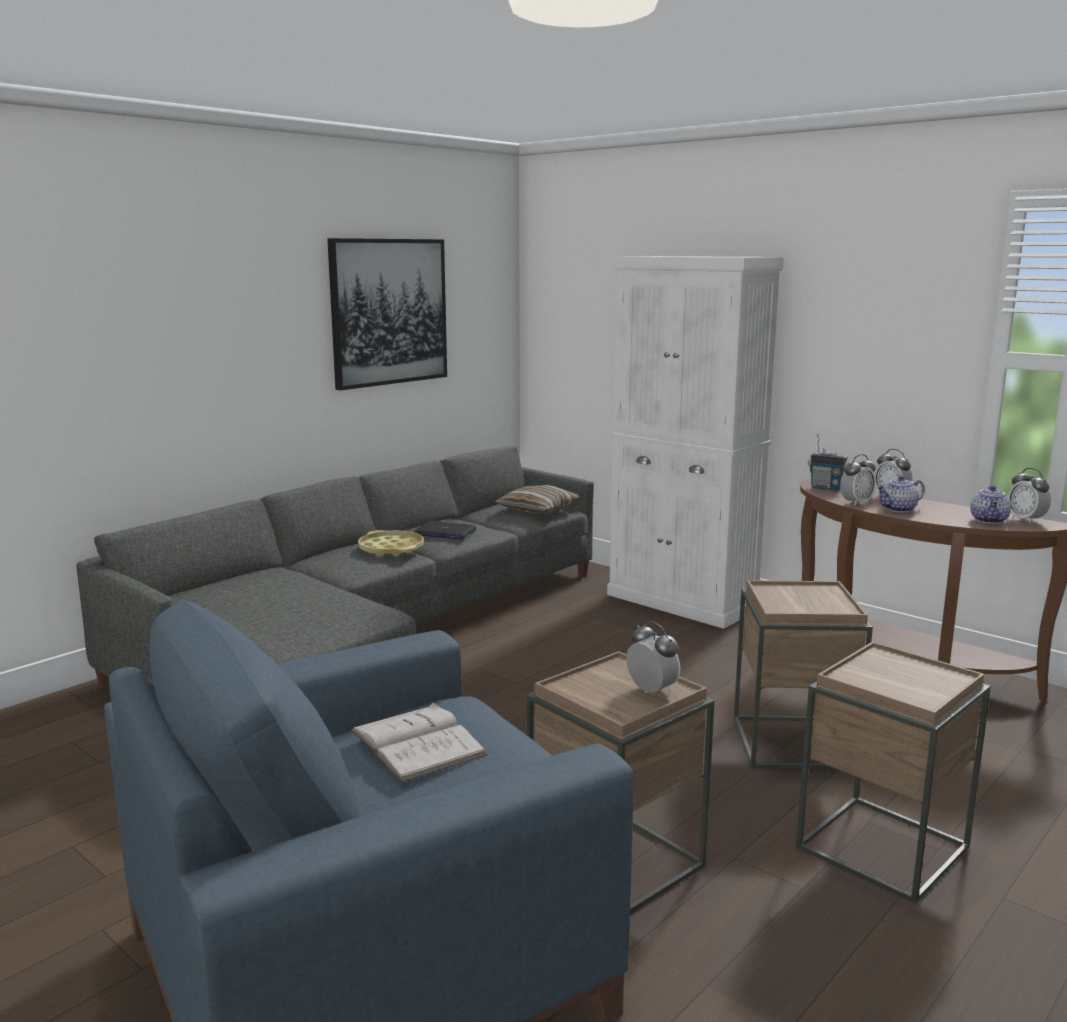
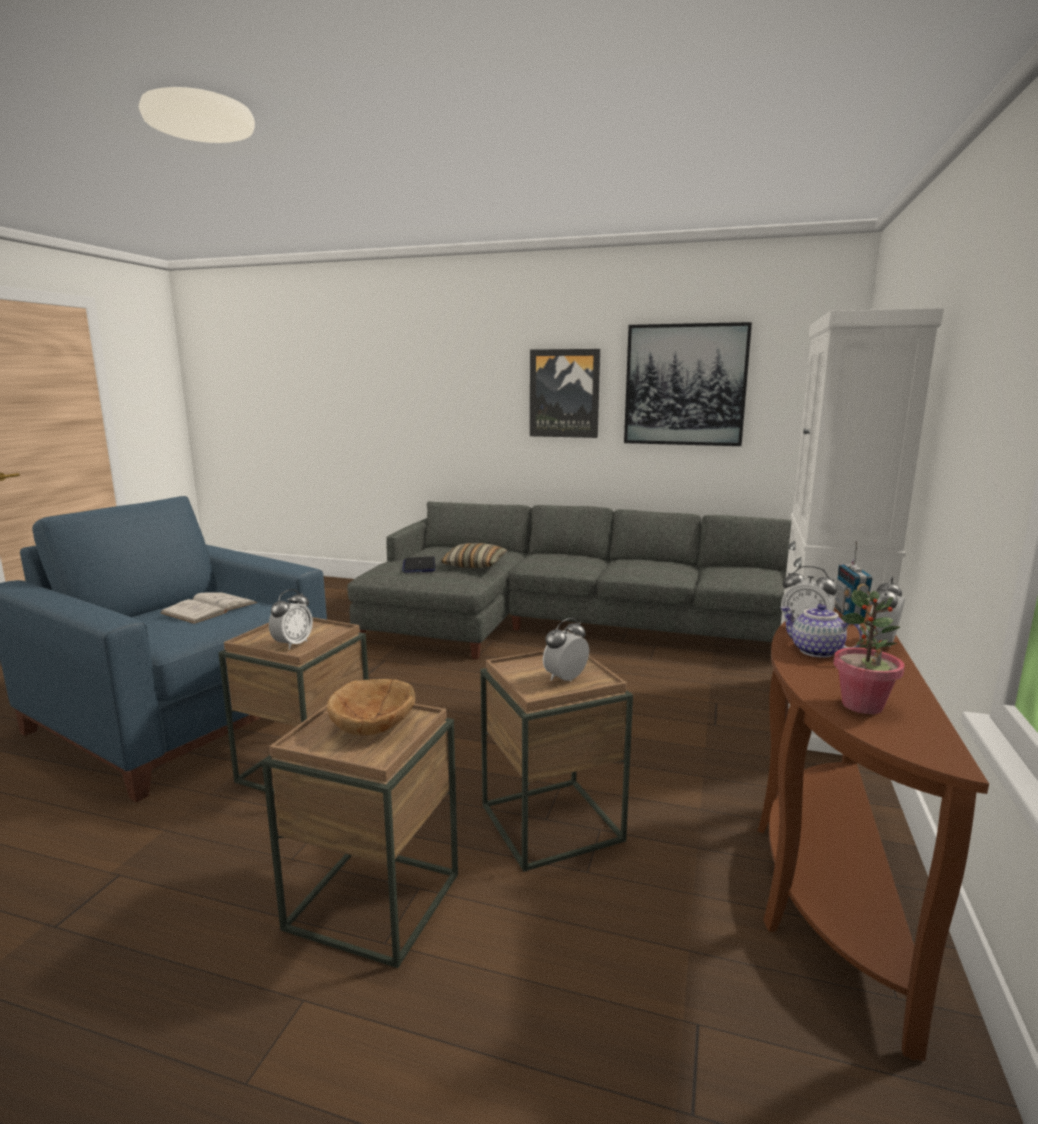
camera: 65 degrees right, 0 degrees up
yellow tray [358,530,424,557] -> none
laptop [414,521,476,540] -> laptop moved to [402,556,435,573]
pillow [495,485,580,514] -> pillow moved to [440,543,507,568]
teapot [970,485,1011,524] -> potted plant [834,590,905,714]
alarm clock [1008,468,1051,524] -> alarm clock moved to [543,618,589,682]
none -> brown bowl [327,679,415,736]
none -> picture [530,349,600,438]

